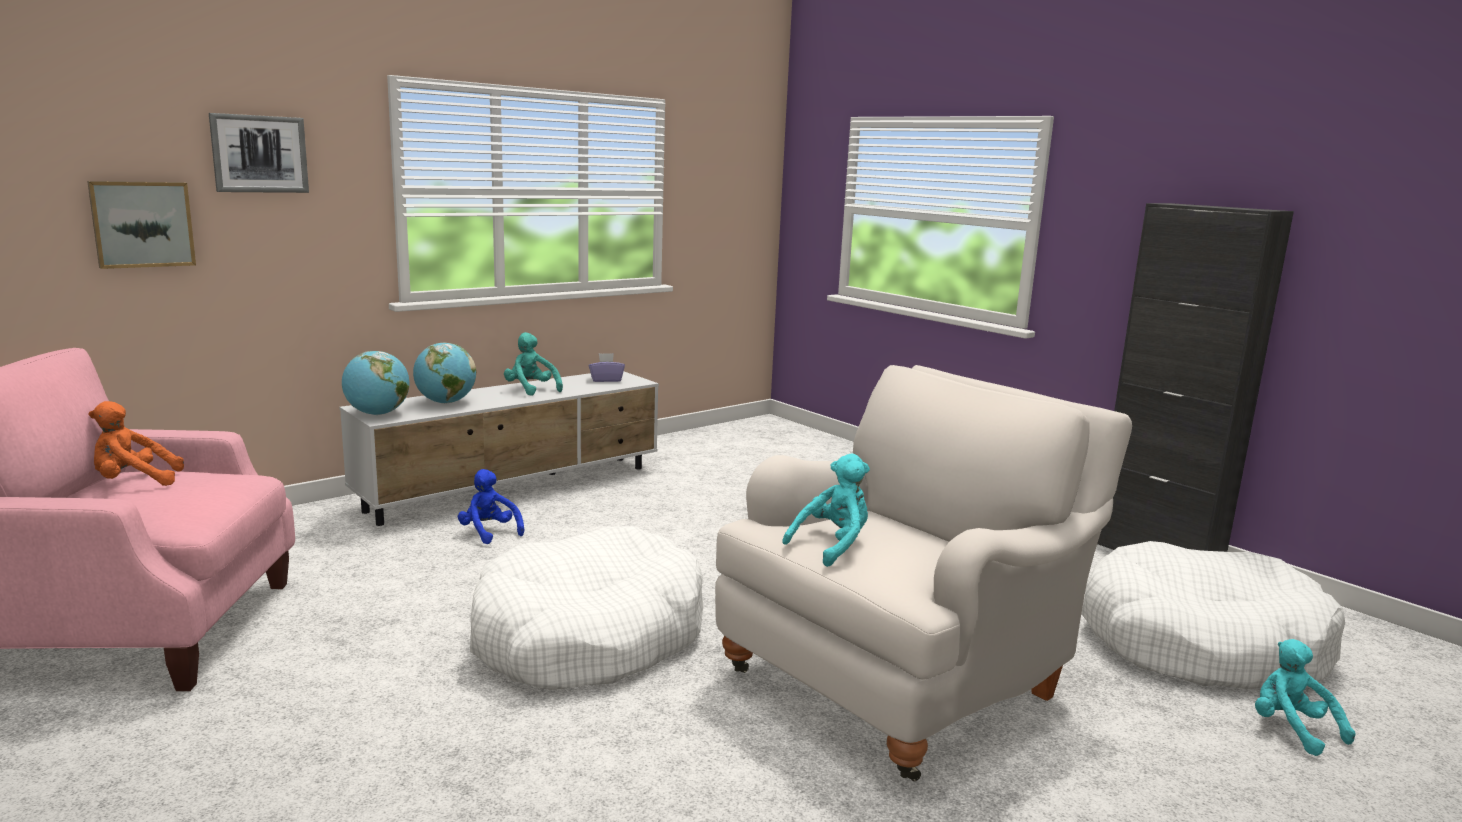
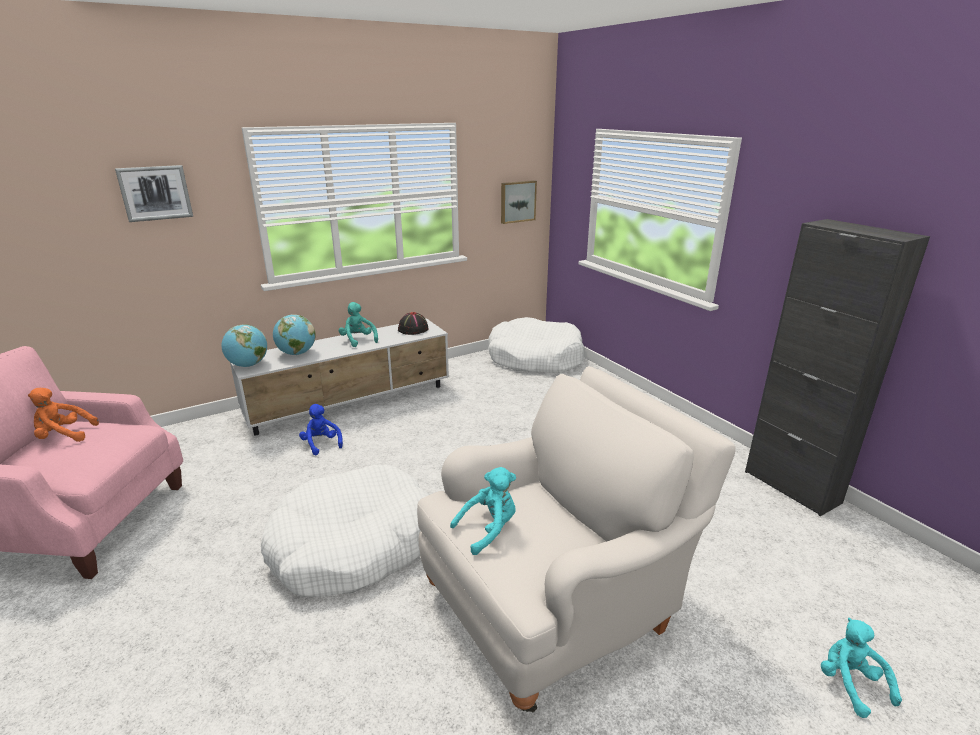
camera: 10 degrees right, 10 degrees up
picture [87,181,196,269] -> picture moved to [501,180,537,224]
purple tissue box [588,353,625,382] -> black hat [398,312,429,335]
white dog bed [1081,541,1345,689] -> white dog bed moved to [488,317,584,373]

